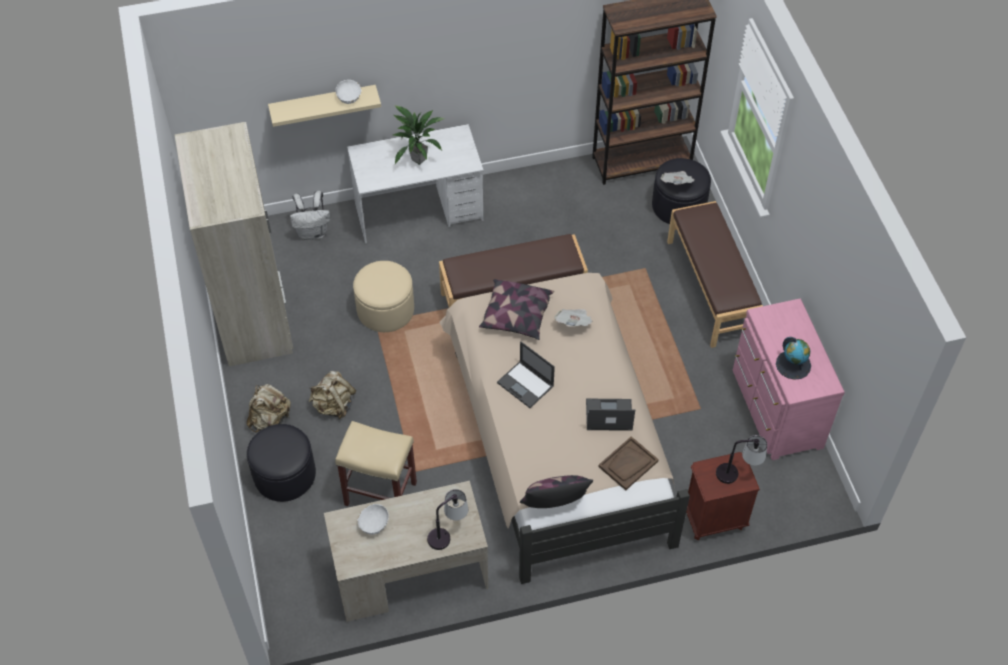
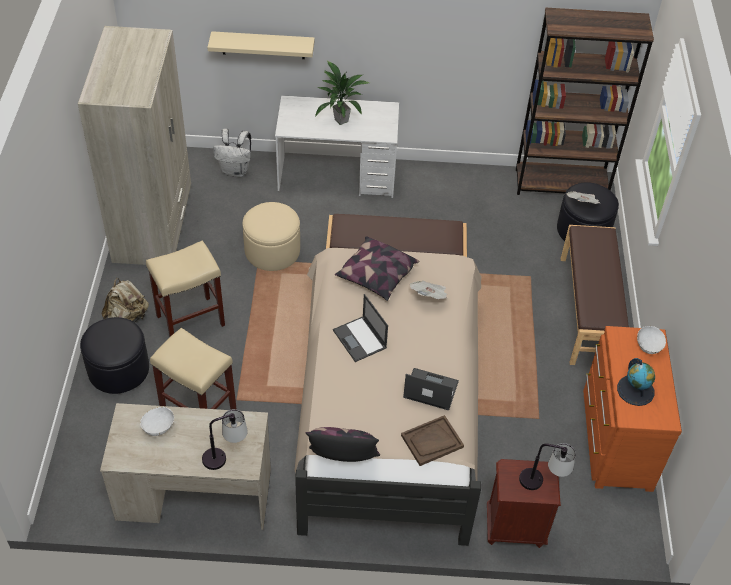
camera: 15 degrees right, 5 degrees down
beige backpack [309,371,356,420] -> beige stool [146,241,225,337]
white bowl [336,80,361,104] -> white bowl moved to [637,326,666,354]
pink dresser [733,298,845,460] -> orange dresser [583,326,682,492]

